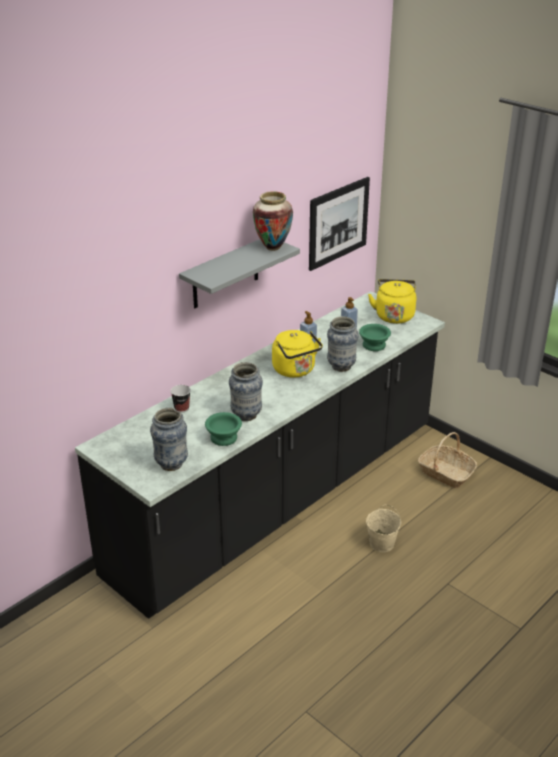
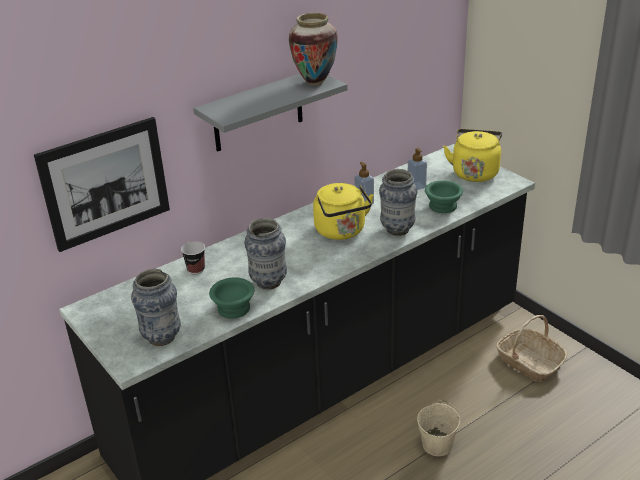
camera: 10 degrees right, 0 degrees up
picture [309,177,370,271] -> picture moved to [34,117,170,252]

